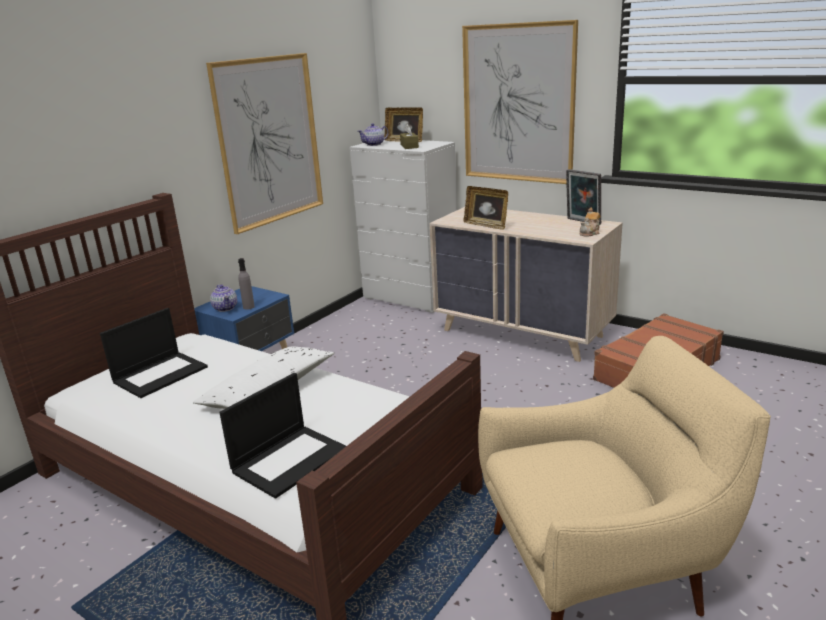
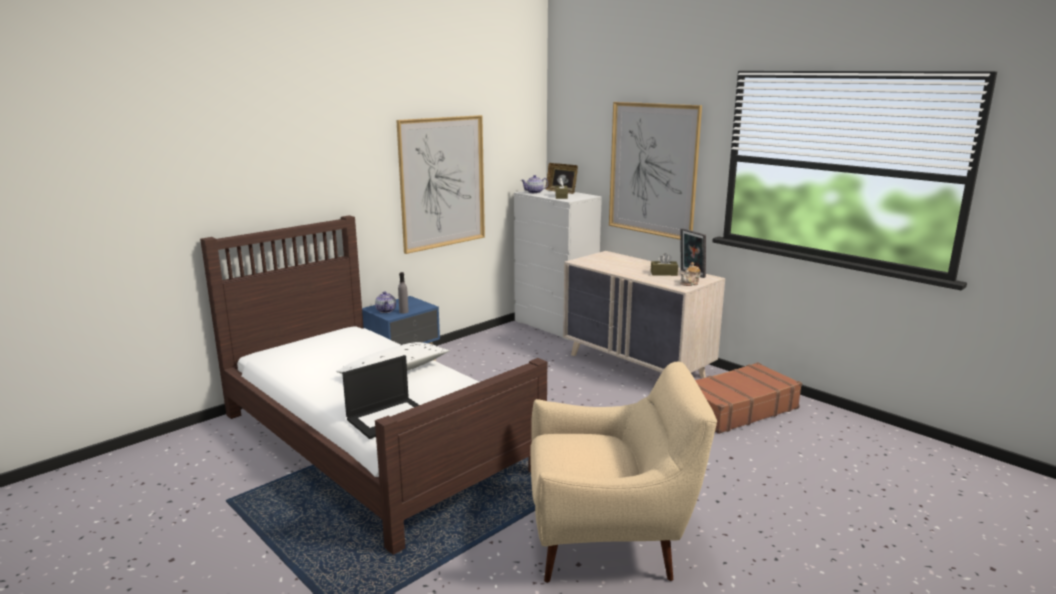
camera: 10 degrees right, 5 degrees down
laptop [100,308,208,398] -> none
picture frame [464,186,508,230] -> none
none -> brown tissue box [651,253,678,276]

